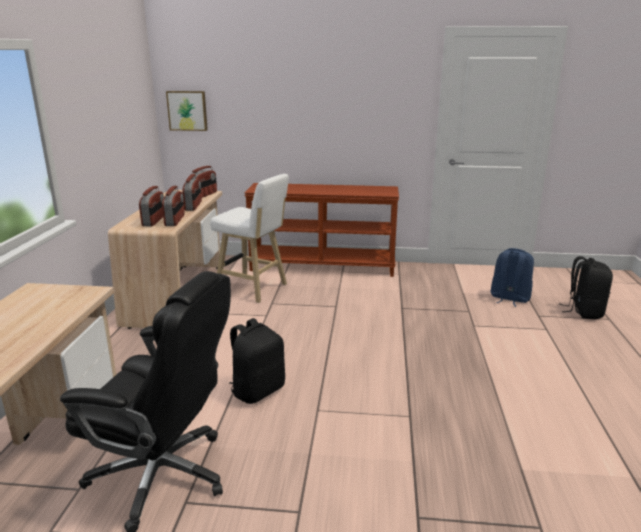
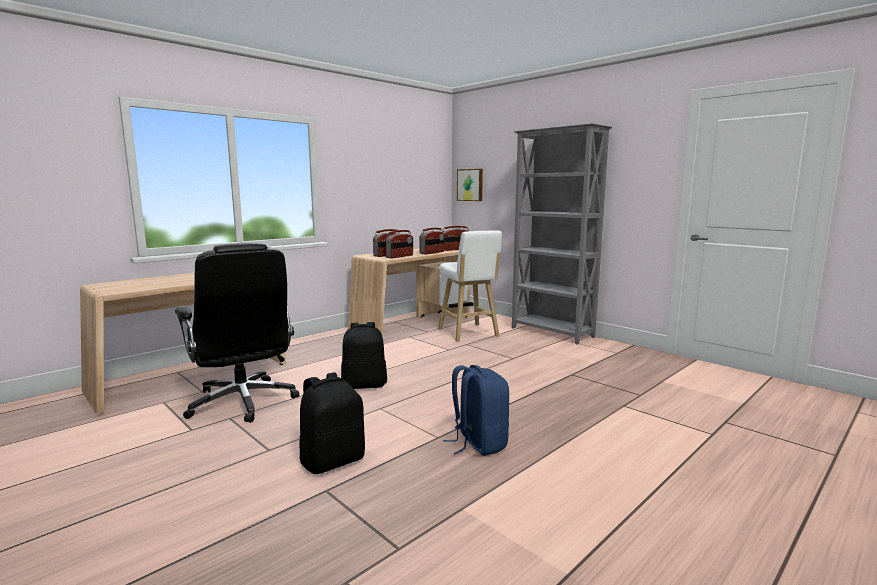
camera: 40 degrees right, 10 degrees down
brown console table [245,183,399,277] -> grey bookcase [512,123,612,345]
blue backpack [490,248,534,307] -> blue backpack moved to [443,365,509,456]
black backpack [559,256,613,319] -> black backpack moved to [299,372,365,474]

